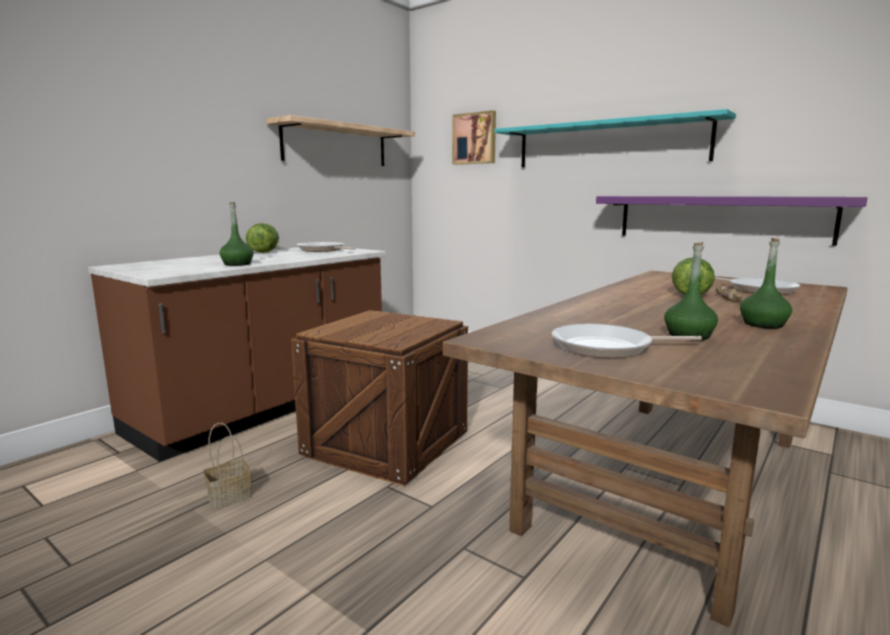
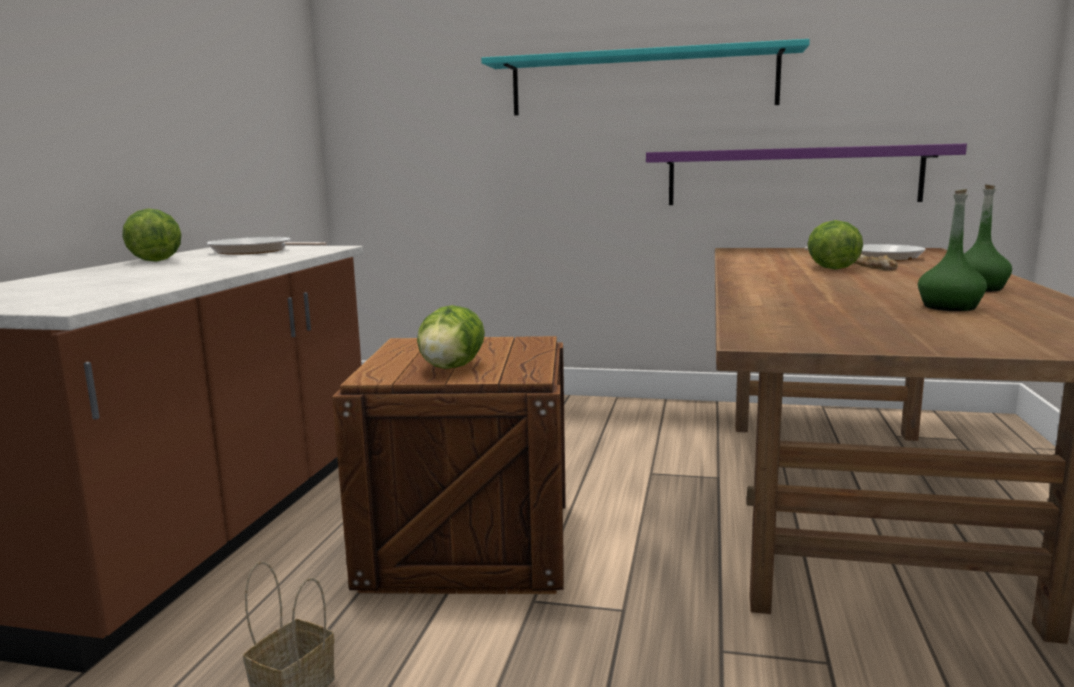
camera: 25 degrees left, 0 degrees up
green bottle [220,202,254,266] -> none
shelf [266,115,415,166] -> none
picture [452,110,496,165] -> none
frying pan [552,324,702,358] -> none
none -> lettuce [417,305,485,369]

